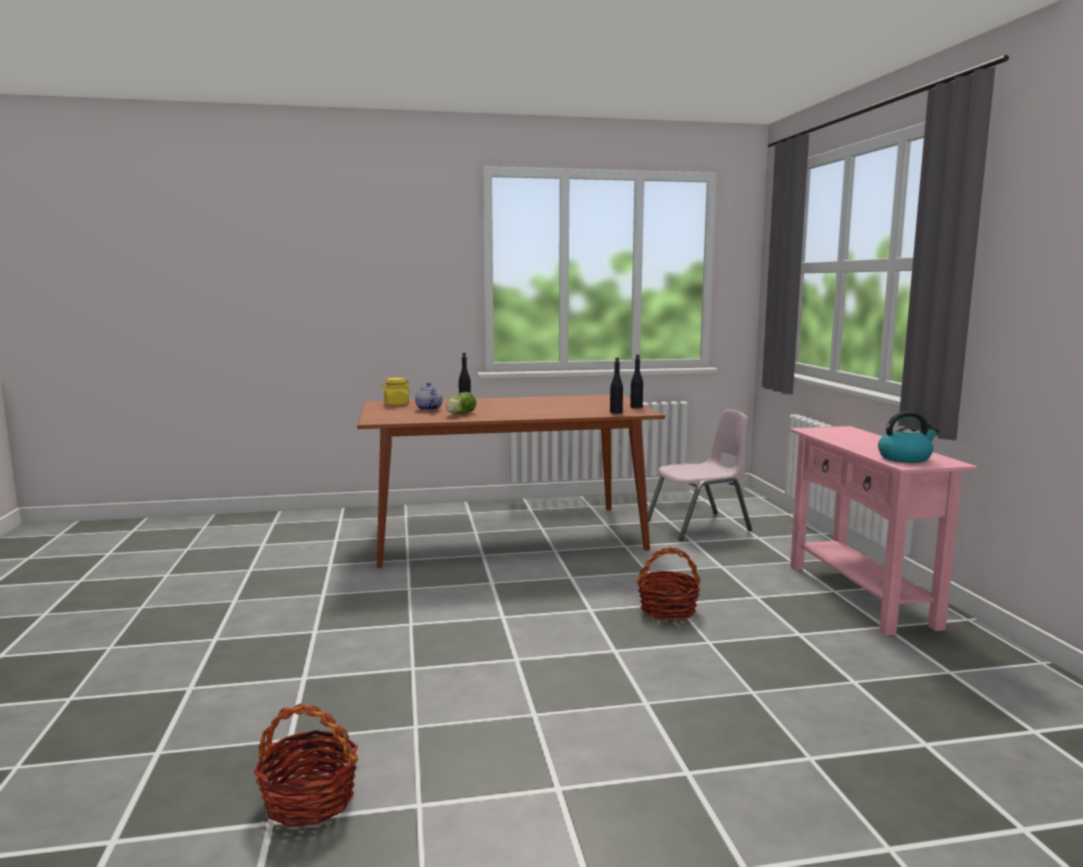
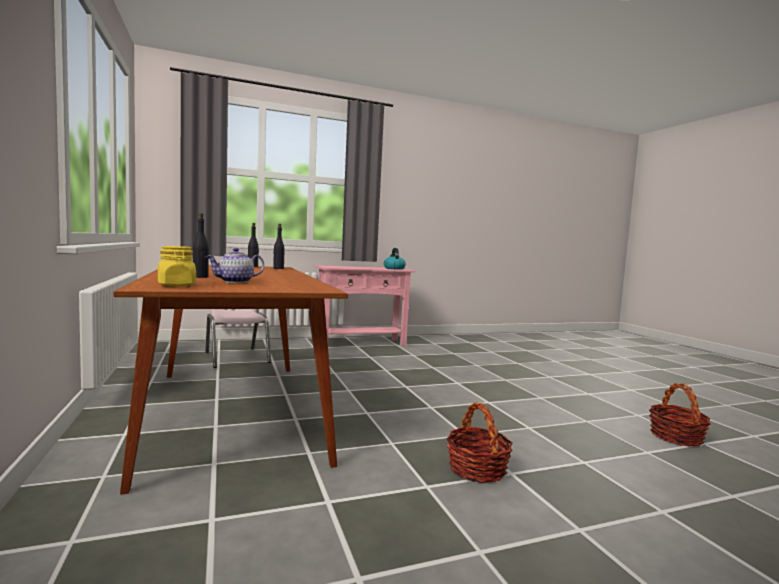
camera: 100 degrees left, 5 degrees down
lettuce [446,392,476,414] -> none
basket [636,547,701,621] -> basket moved to [447,402,513,483]

